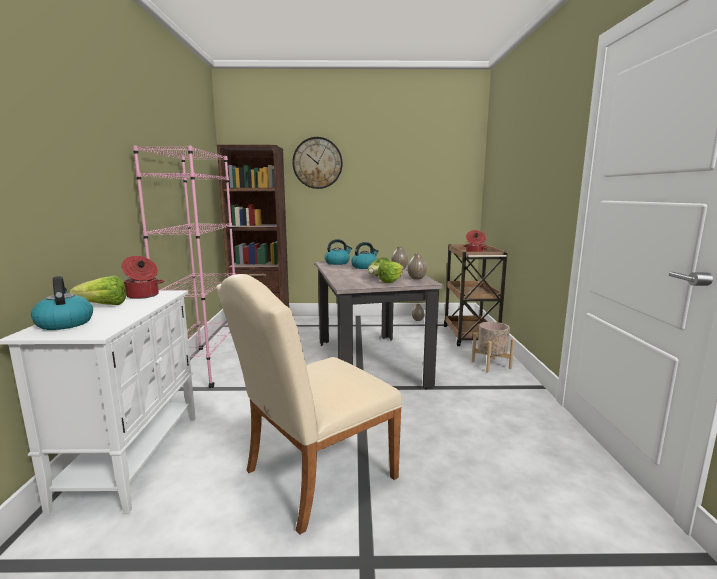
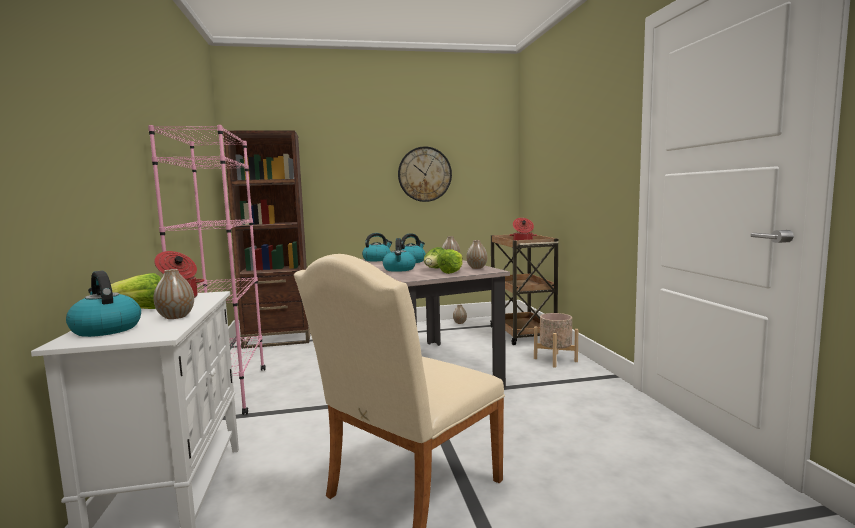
camera: 10 degrees left, 5 degrees down
wall clock [292,137,342,189] -> wall clock moved to [398,146,452,202]
none -> vase [154,269,194,319]
none -> kettle [383,238,416,272]

